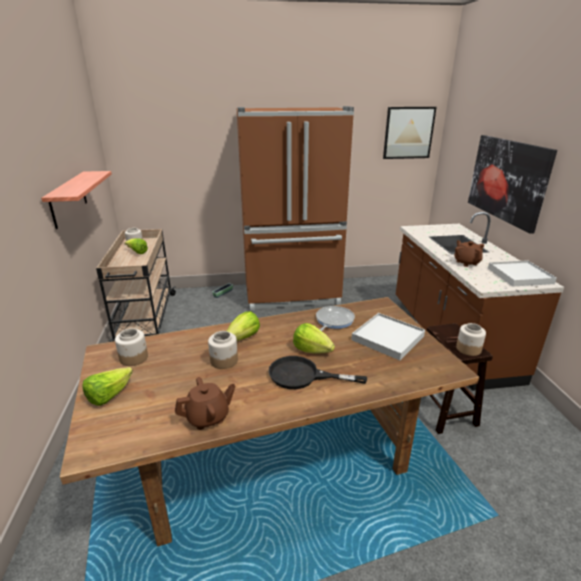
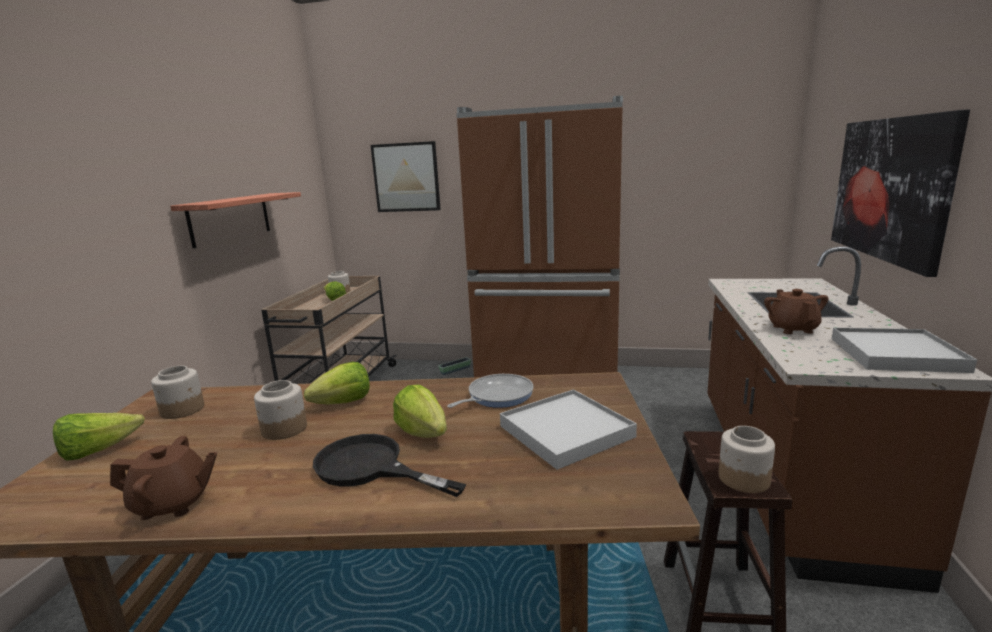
camera: 20 degrees right, 10 degrees down
picture [383,107,437,159] -> picture moved to [371,141,441,212]

